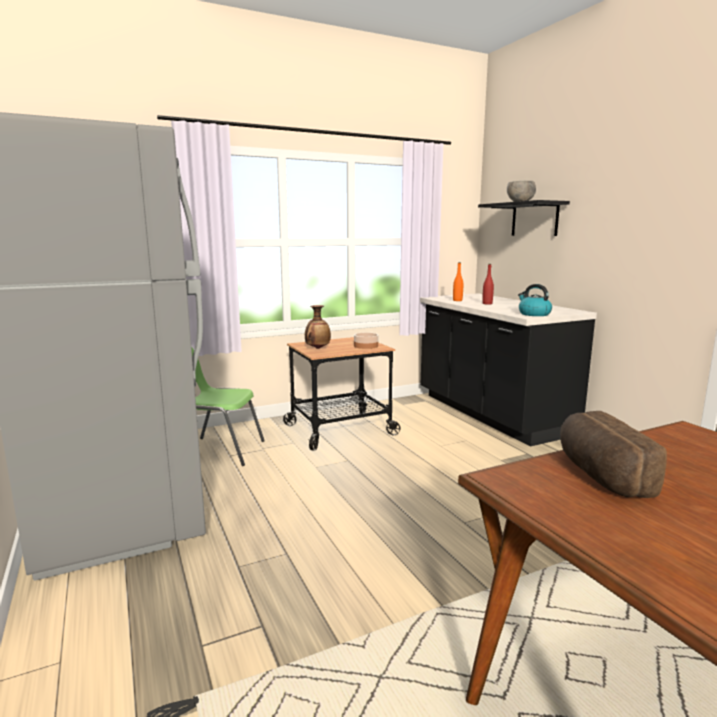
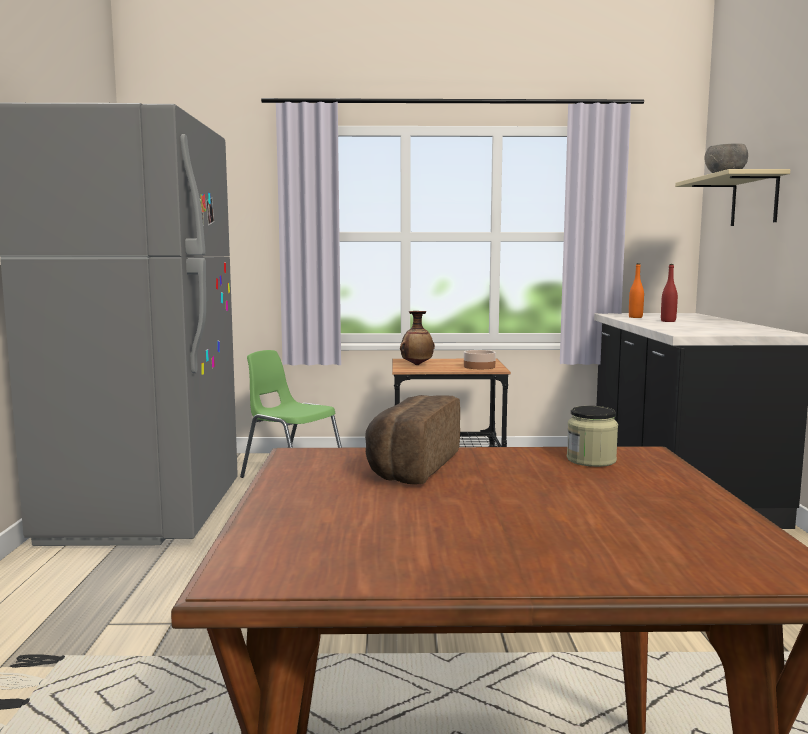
camera: 25 degrees right, 5 degrees down
black shelf [478,200,570,236] -> beige shelf [675,169,790,226]
kettle [518,284,552,316] -> none
none -> jar [567,406,618,467]

